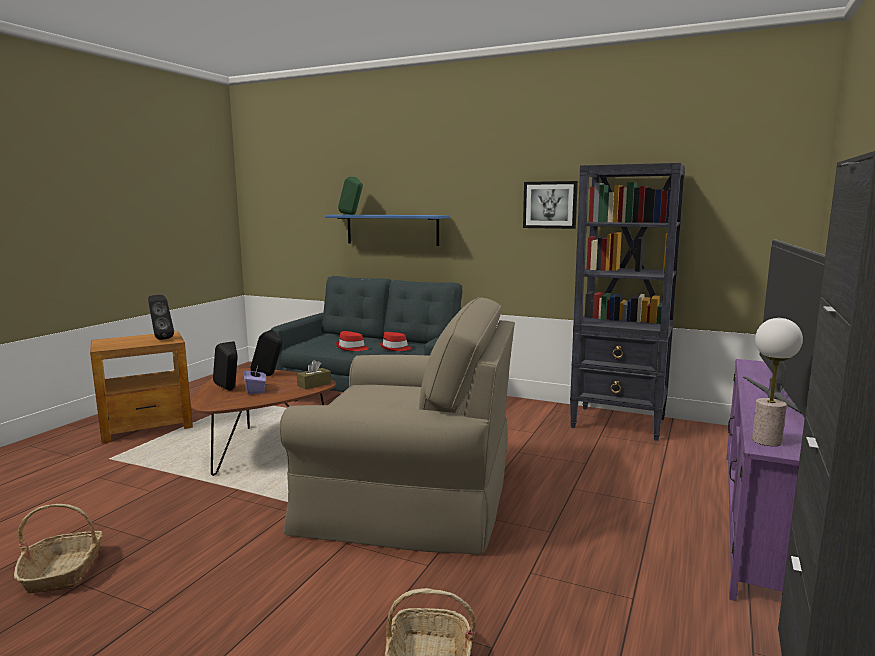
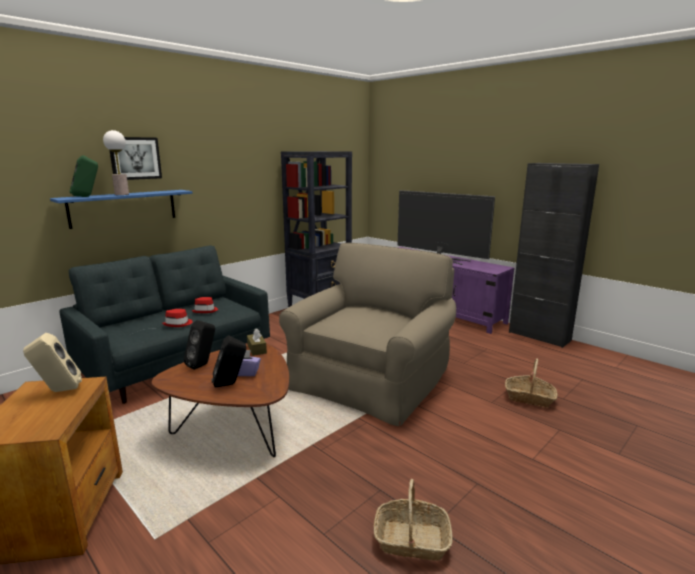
camera: 70 degrees left, 5 degrees up
black speaker [148,295,174,340] -> beige speaker [23,333,82,392]
picture [523,181,578,229] -> picture moved to [110,137,162,180]
table lamp [752,318,803,446] -> table lamp moved to [103,130,129,195]

